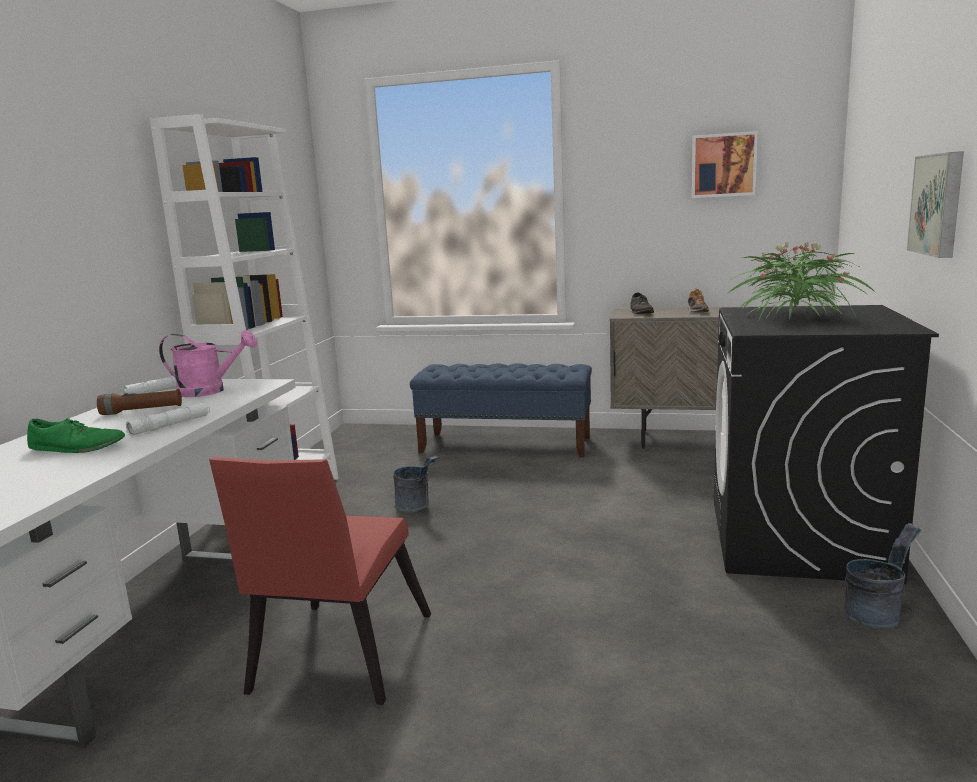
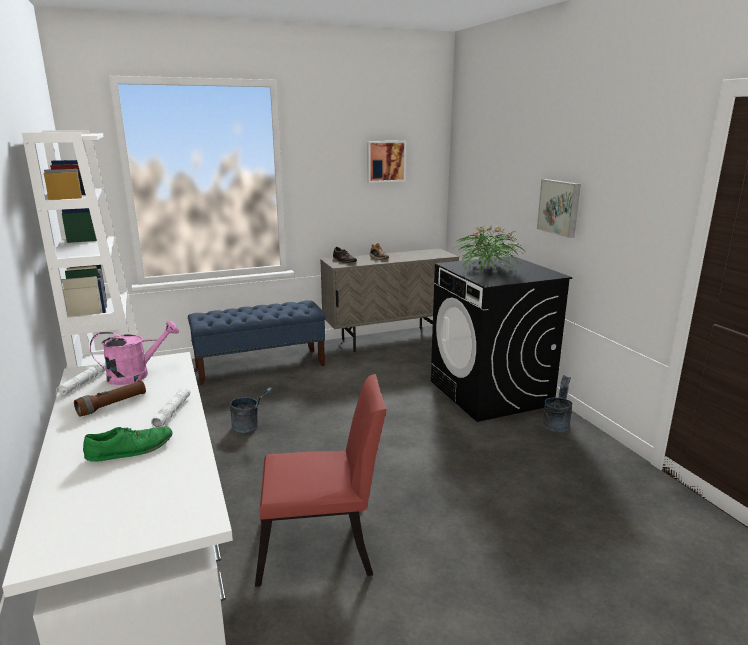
camera: 35 degrees left, 5 degrees up
red chair [209,457,431,705] -> red chair turned 75 degrees counterclockwise [255,374,387,587]

